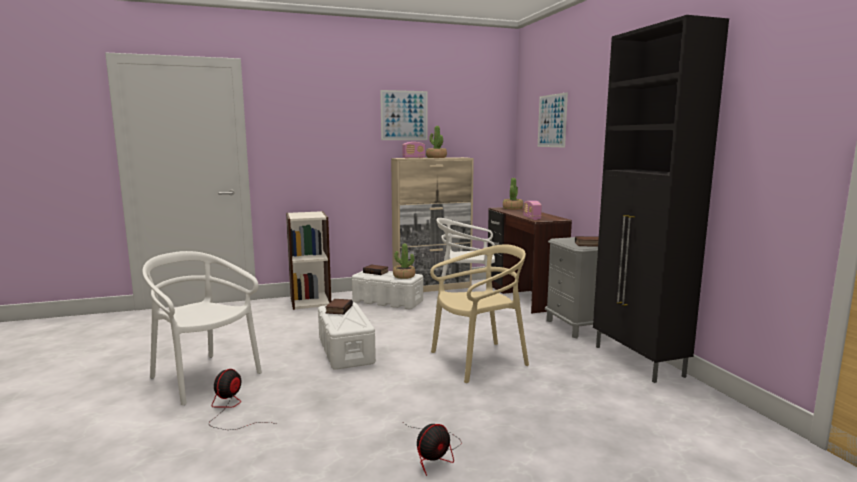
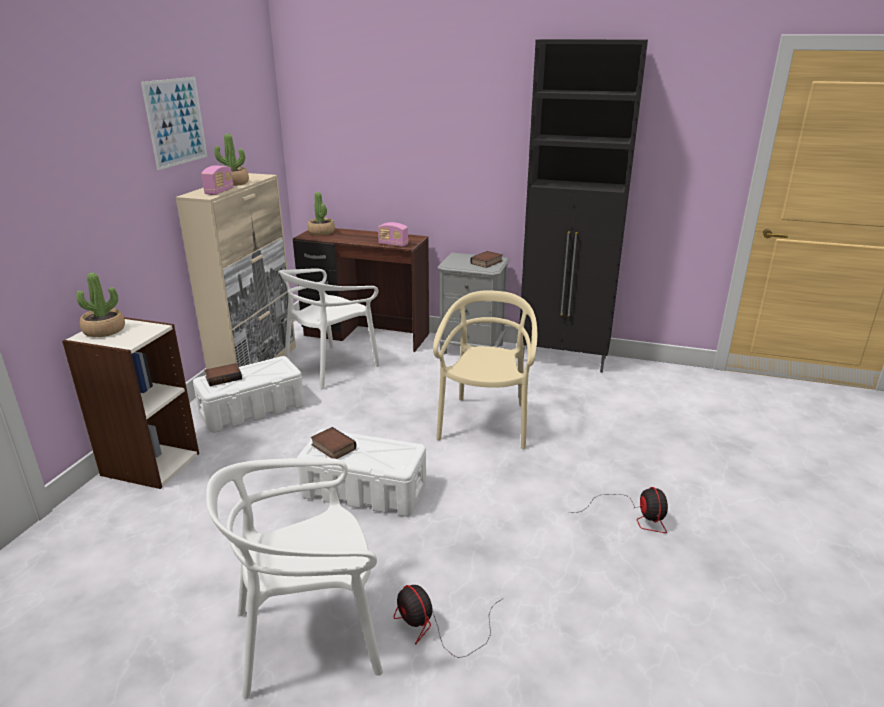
camera: 55 degrees left, 15 degrees up
potted plant [393,243,415,279] -> potted plant moved to [76,273,125,337]
picture [538,92,568,148] -> none

